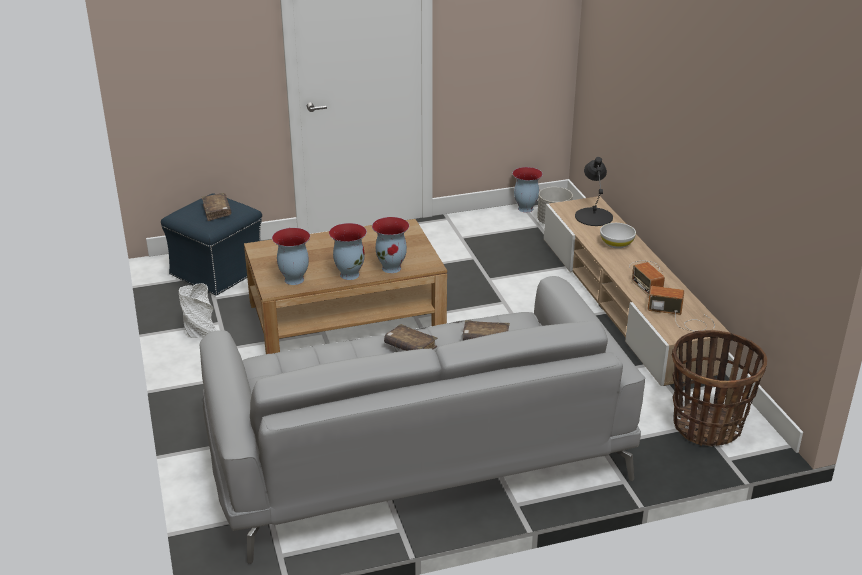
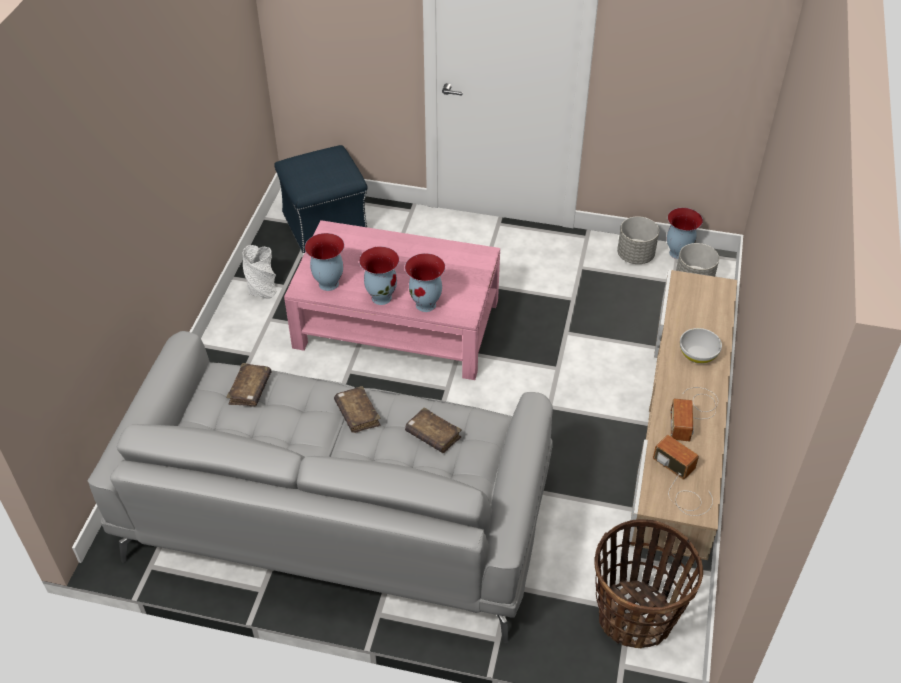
camera: 30 degrees right, 15 degrees up
brown book [201,193,231,221] -> brown book moved to [226,363,271,406]
brown coffee table [244,219,447,354] -> pink coffee table [284,220,500,380]
black table lamp [575,157,613,226] -> none
none -> grey planter [617,216,659,264]

